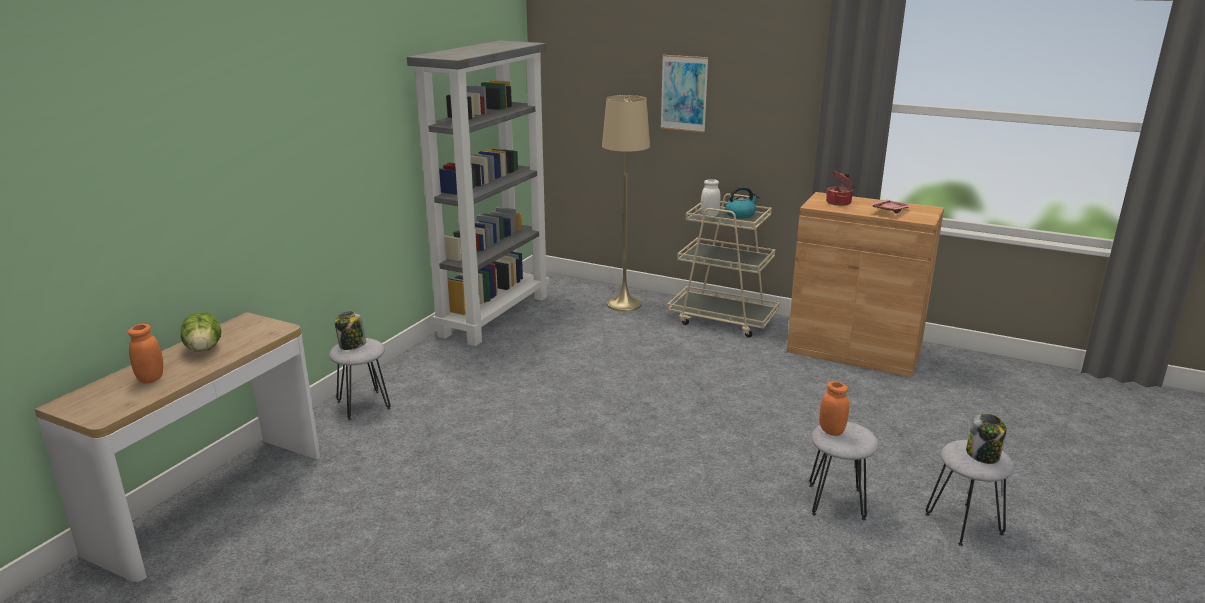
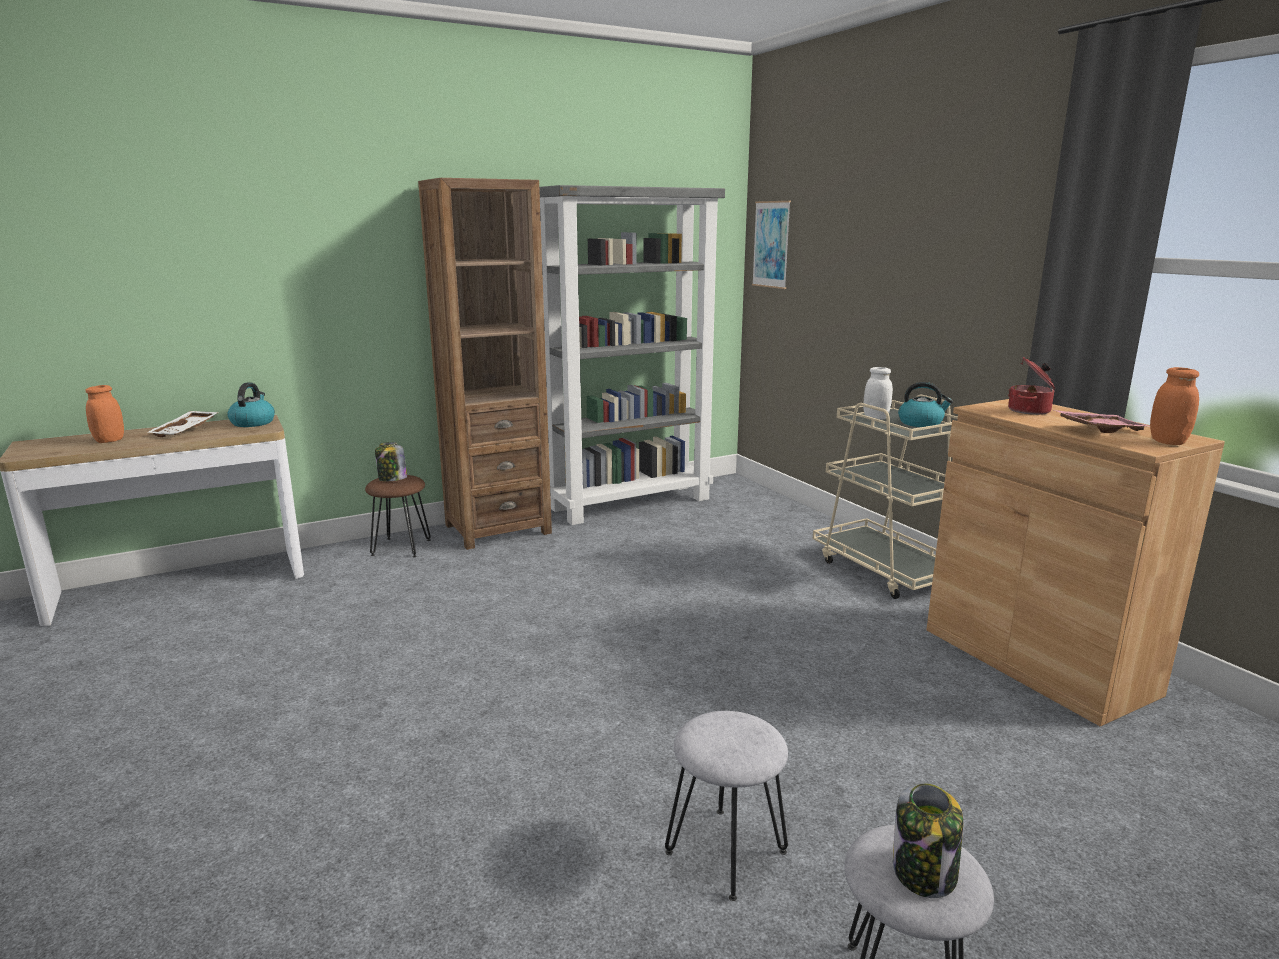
camera: 35 degrees right, 5 degrees down
lettuce [181,312,221,352] -> white tray [146,411,219,437]
grey stool [329,338,391,420] -> brown stool [365,475,431,557]
beige floor lamp [602,95,650,311] -> none
picture [660,55,709,132] -> picture moved to [752,201,791,289]
orange jar [819,381,849,436] -> orange jar moved to [1150,367,1199,445]
none -> kettle [227,383,275,427]
none -> brown bookcase [418,178,552,550]

